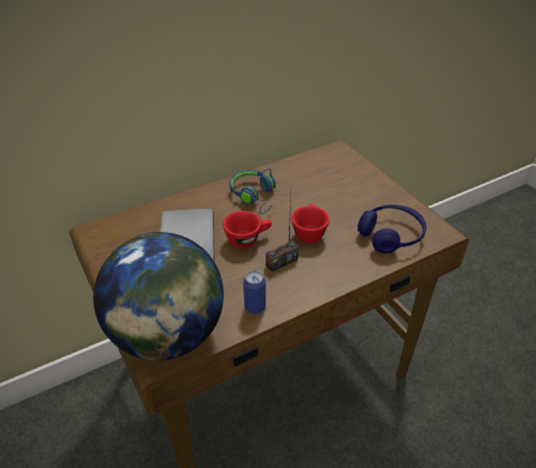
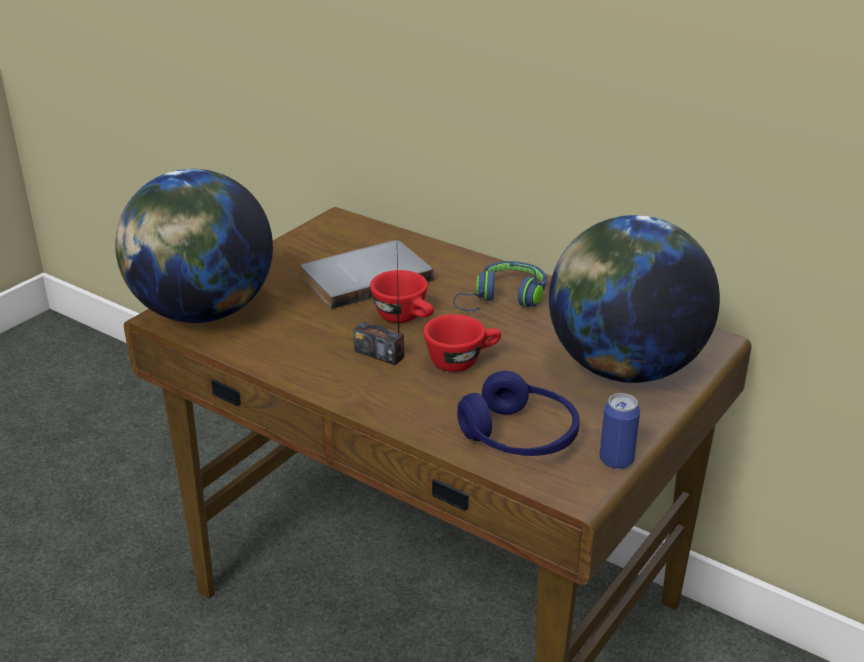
camera: 65 degrees right, 10 degrees down
can [243,270,266,314] -> can moved to [600,393,640,469]
none -> globe [549,215,720,383]

